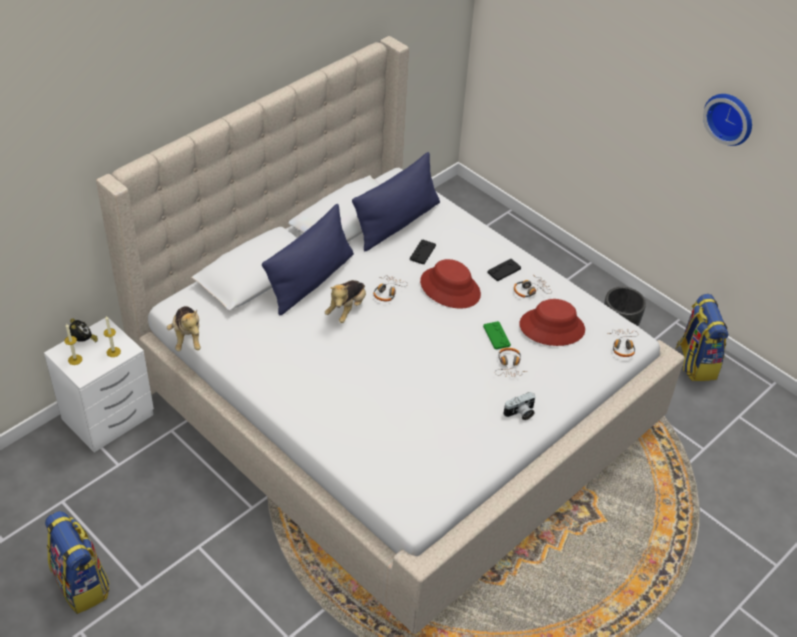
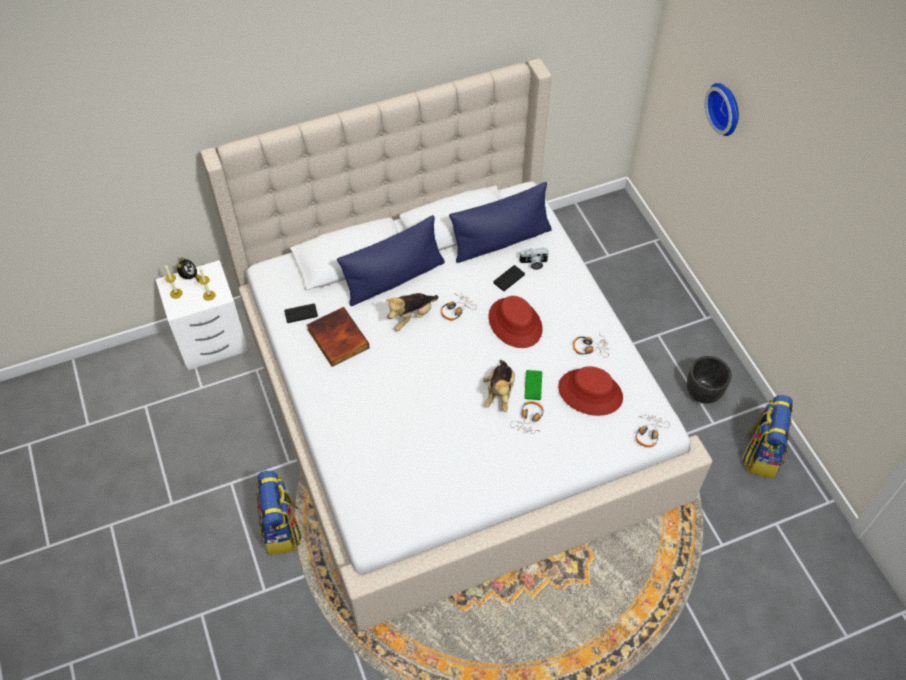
camera: 25 degrees right, 10 degrees up
backpack [45,511,110,614] -> backpack moved to [256,471,302,555]
plush toy [167,306,201,351] -> plush toy moved to [483,360,515,412]
black game controller [488,259,521,281] -> black game controller moved to [284,303,318,323]
camera [503,392,535,420] -> camera moved to [519,248,549,270]
wall clock [703,94,752,146] -> wall clock moved to [705,83,739,136]
none -> book [307,307,369,367]

